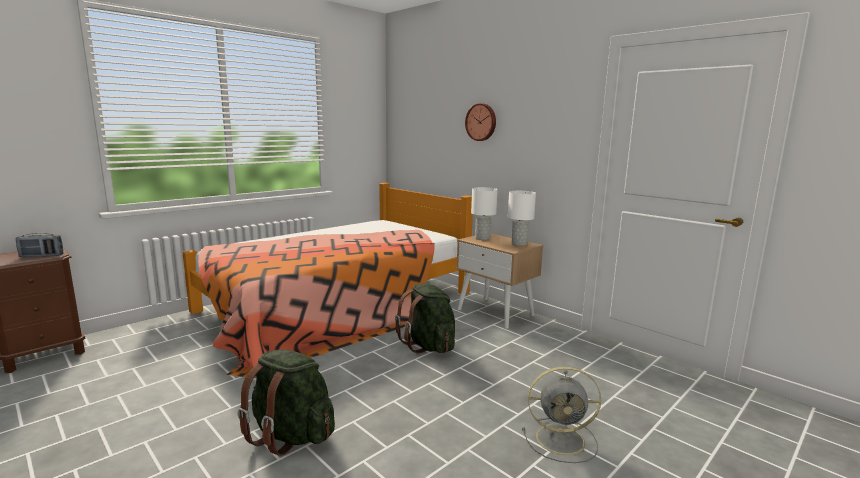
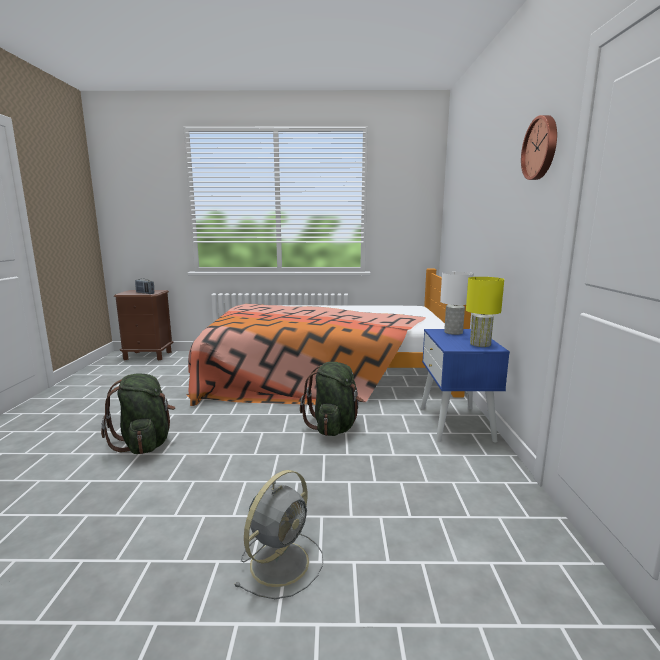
camera: 45 degrees right, 0 degrees up
beige nightstand [456,233,543,329] -> blue nightstand [420,329,510,442]
wall clock [465,103,496,141] -> wall clock moved to [521,115,557,180]
white table lamp [508,191,536,246] -> yellow table lamp [466,277,504,347]
grey fan [522,366,601,463] -> grey fan turned 105 degrees counterclockwise [235,470,323,599]

